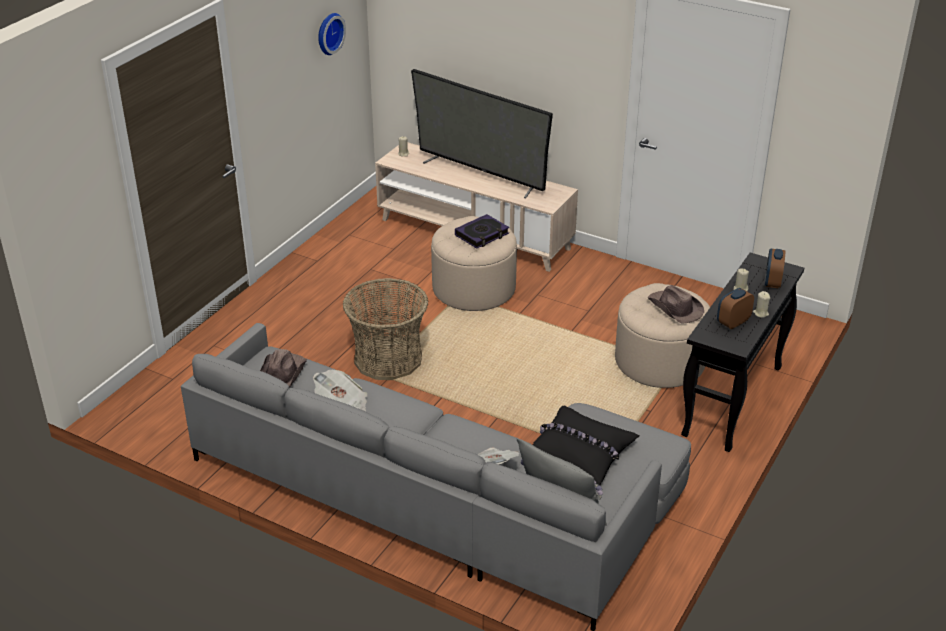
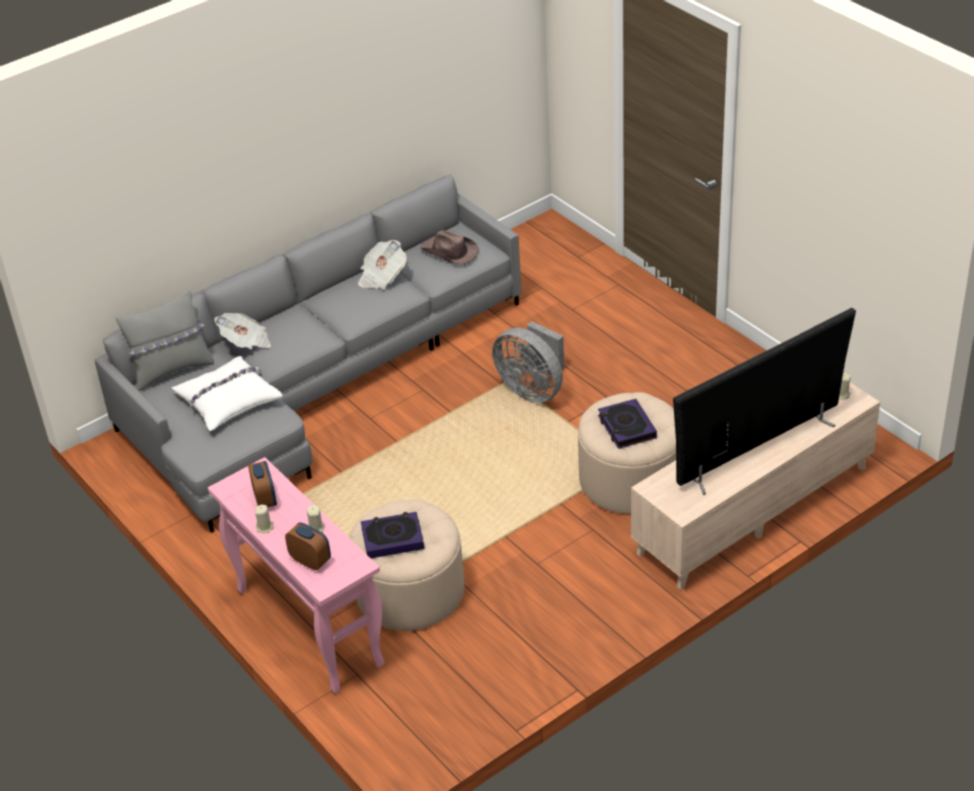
camera: 115 degrees right, 5 degrees up
wall clock [318,13,346,55] -> none
basket [343,278,428,380] -> grey fan [492,322,564,403]
black pillow [533,406,640,485] -> white pillow [171,356,283,431]
brown hat [648,285,704,324] -> book [361,512,424,558]
black console table [681,253,804,452] -> pink console table [208,457,385,694]

